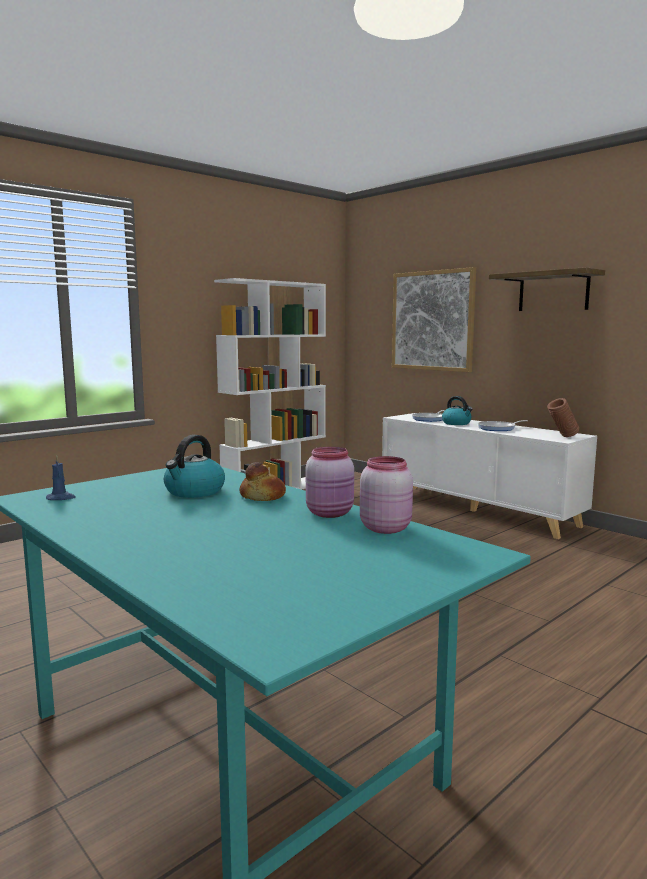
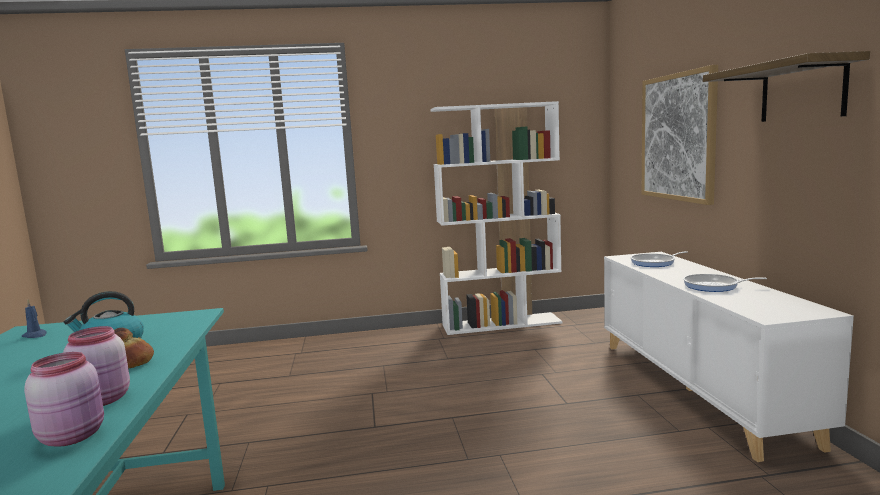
camera: 35 degrees right, 0 degrees up
kettle [442,396,473,425] -> none
brown vase [547,398,579,437] -> none

